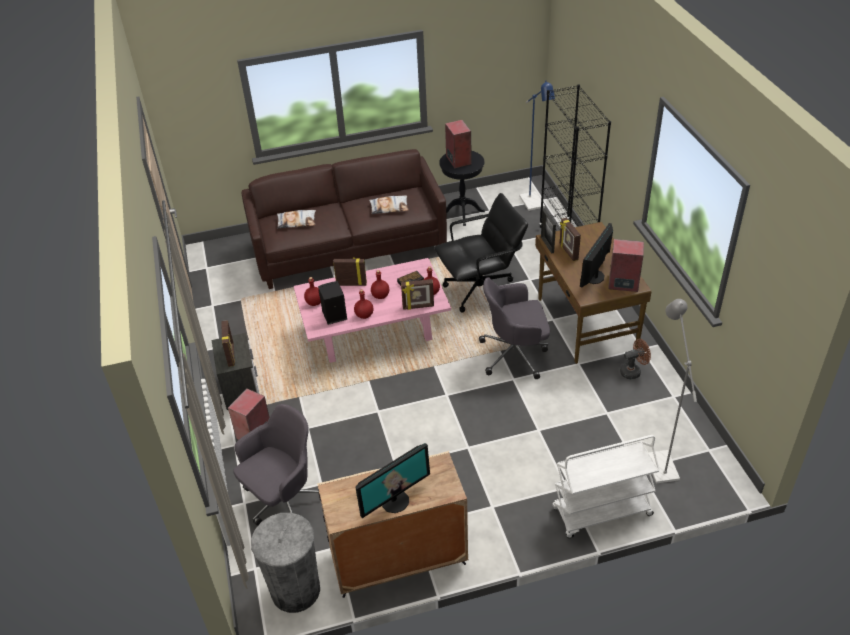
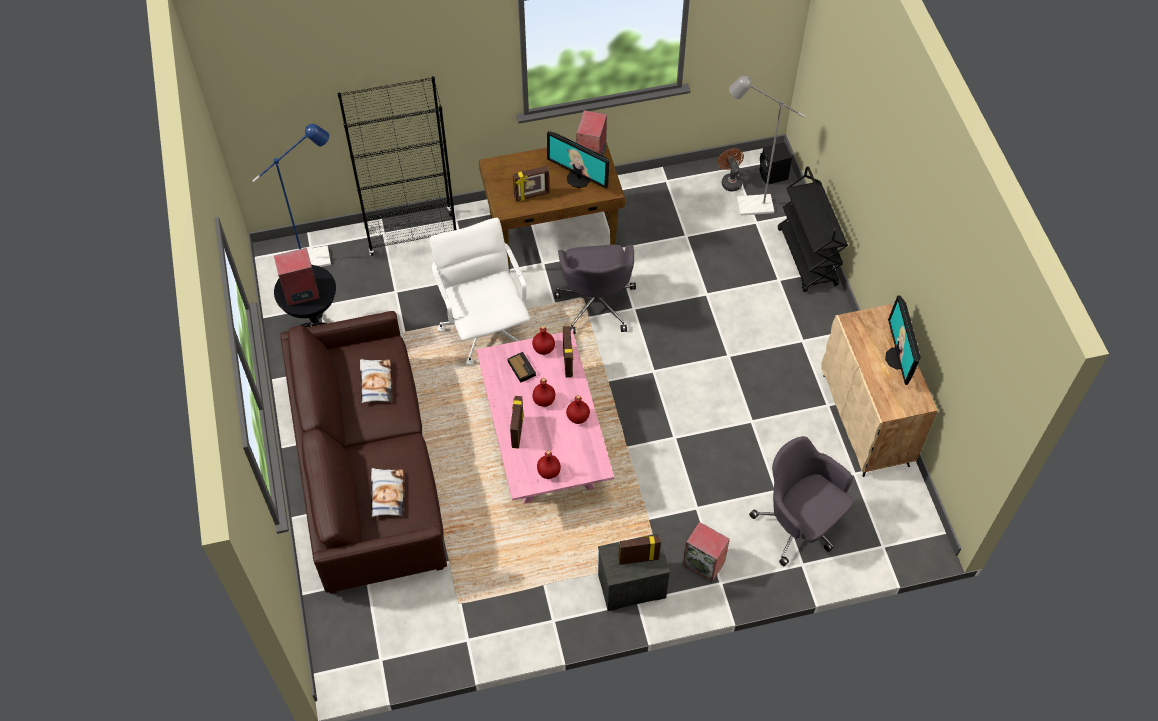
camera: 90 degrees left, 15 degrees up
grey trash can [251,513,320,613] -> none
black speaker [318,281,347,325] -> black speaker moved to [759,142,792,185]
monitor [355,443,430,518] -> monitor turned 150 degrees counterclockwise [885,295,921,385]
black office chair [434,193,528,313] -> white office chair [429,218,530,365]
picture frame [541,209,556,254] -> none
white cart [552,435,660,538] -> black cart [778,166,848,292]
brown fan [620,339,651,379] -> brown fan moved to [718,149,744,192]

